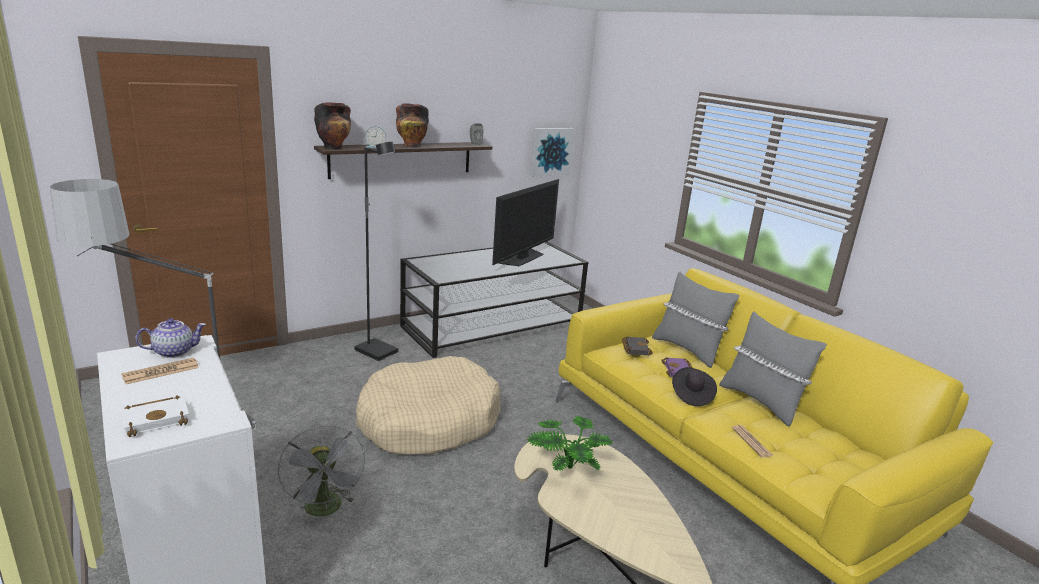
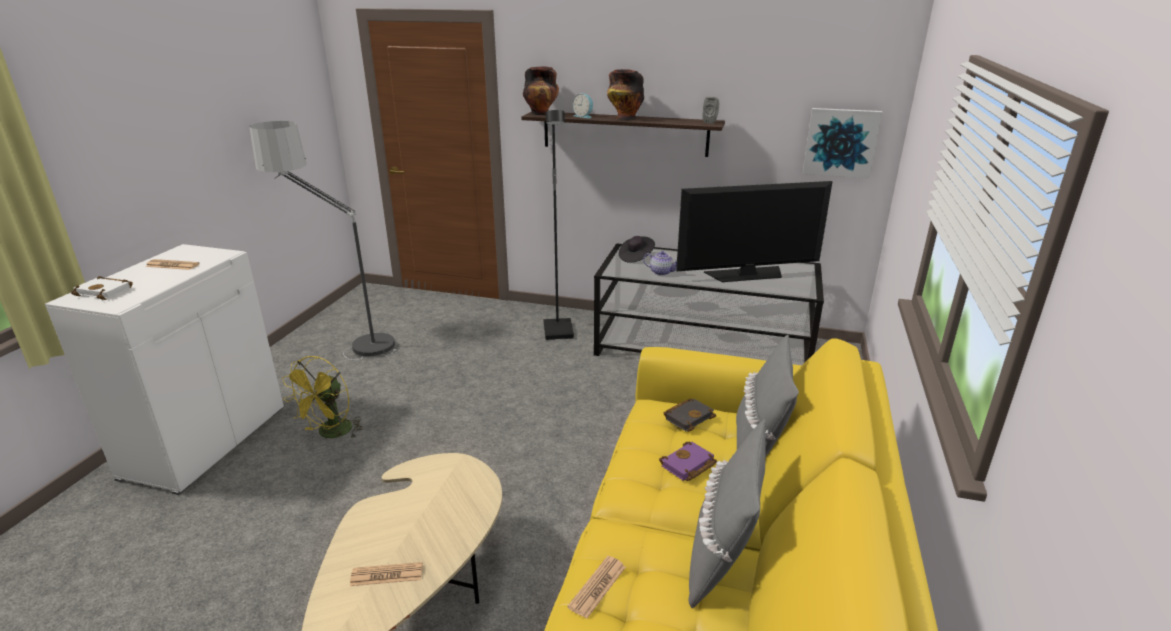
camera: 50 degrees right, 5 degrees up
teapot [135,318,206,358] -> teapot moved to [643,251,677,276]
grey fan [278,425,365,521] -> yellow fan [282,356,363,438]
beige dog bed [356,356,500,455] -> none
potted plant [527,416,612,471] -> none
black hat [672,367,717,406] -> black hat moved to [619,236,655,263]
none -> newspaper [350,562,423,586]

